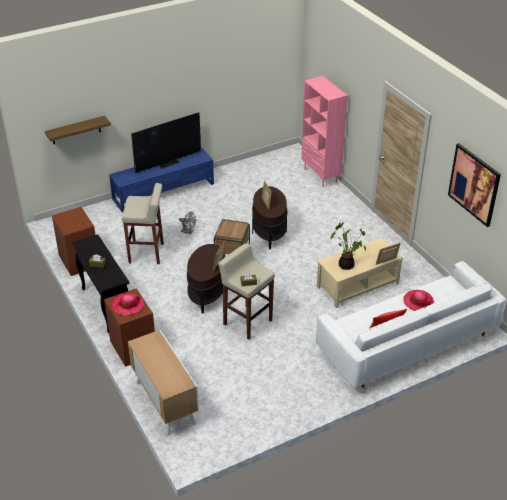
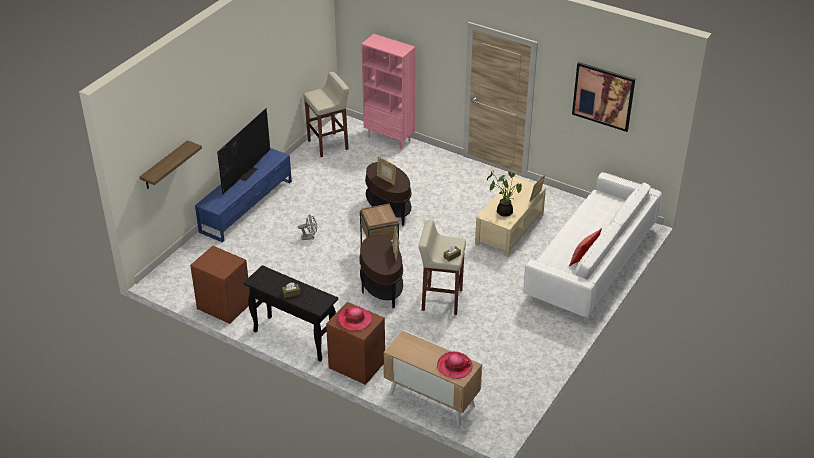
camera: 30 degrees left, 0 degrees up
beige stool [122,183,164,264] -> beige stool moved to [304,72,349,157]
hat [403,290,434,311] -> hat moved to [437,352,473,379]

